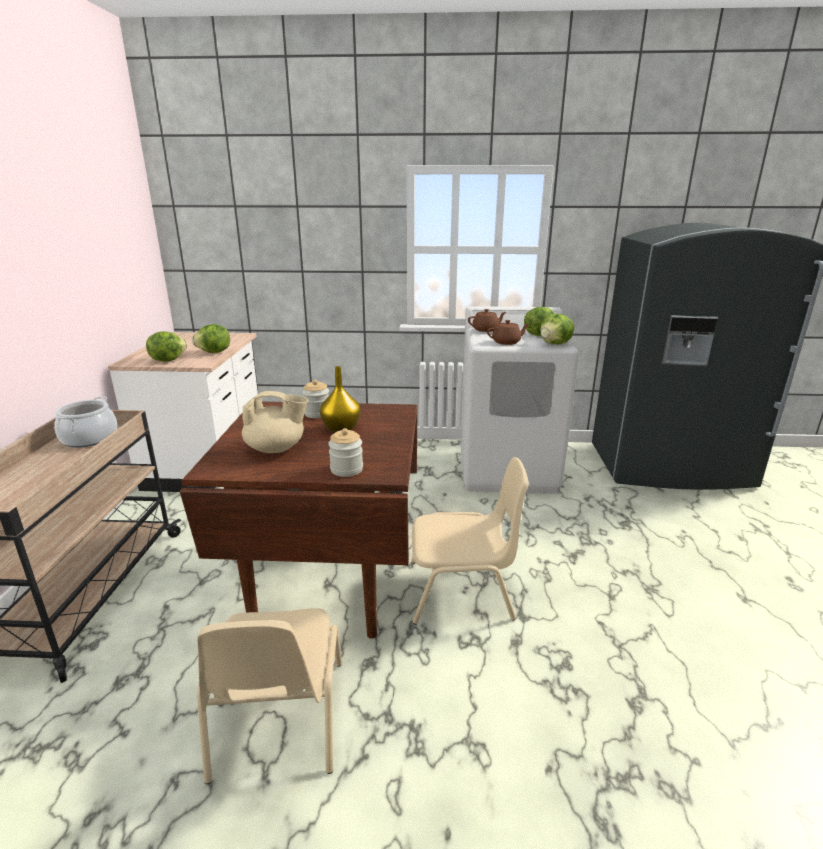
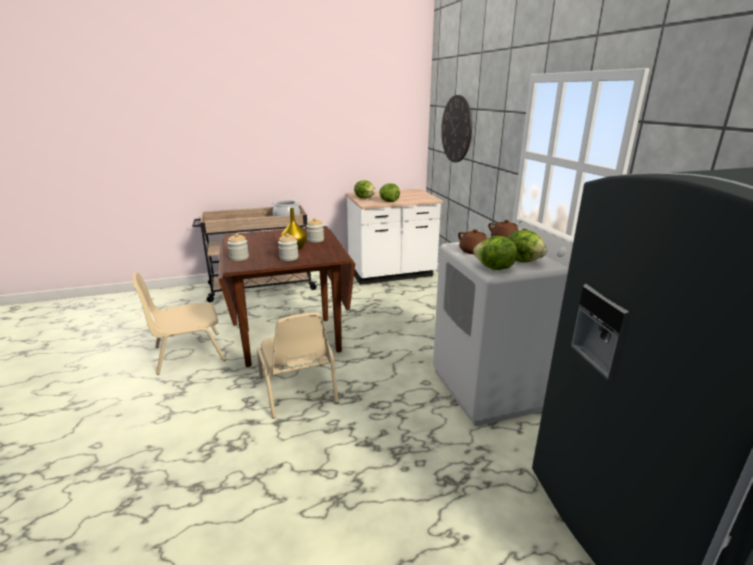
camera: 70 degrees right, 0 degrees up
beige teapot [242,391,308,453] -> none
none -> jar [278,233,299,261]
none -> wall clock [441,95,472,162]

